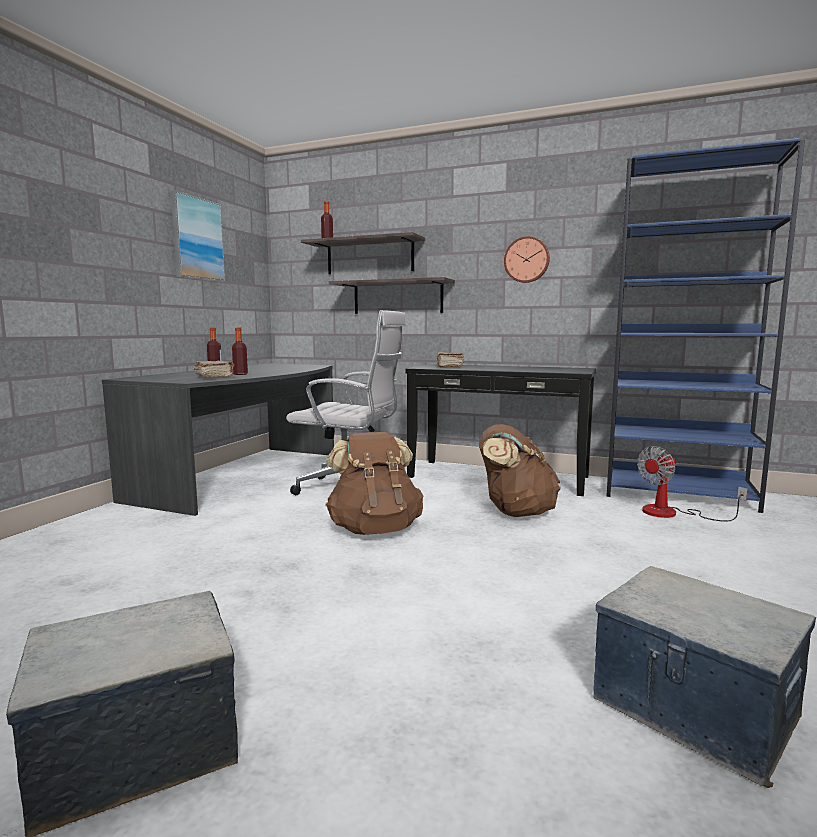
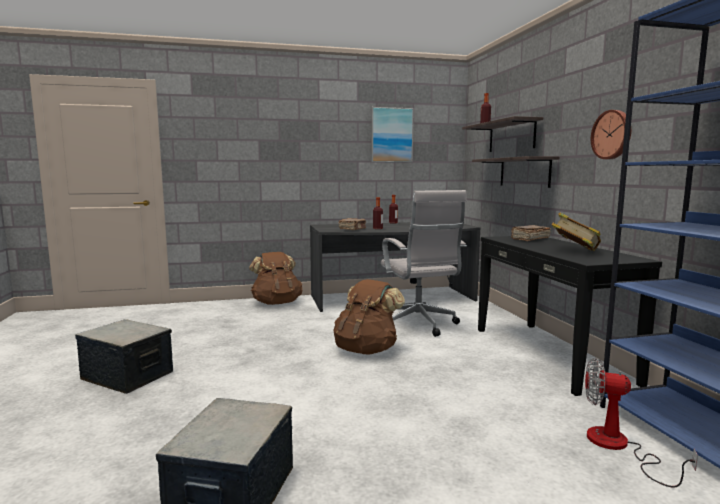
camera: 55 degrees right, 0 degrees up
brown backpack [479,424,561,517] -> brown backpack moved to [249,252,302,305]
none -> book [552,213,601,251]

